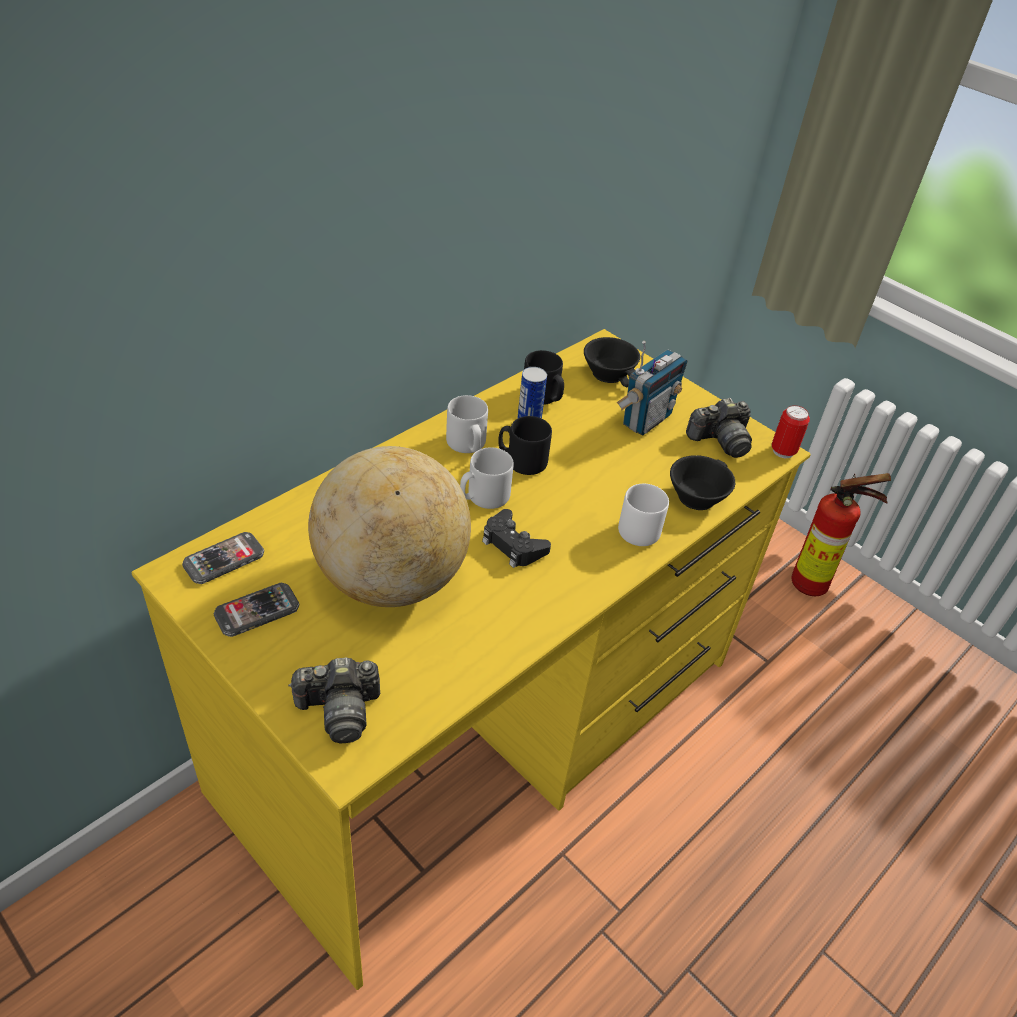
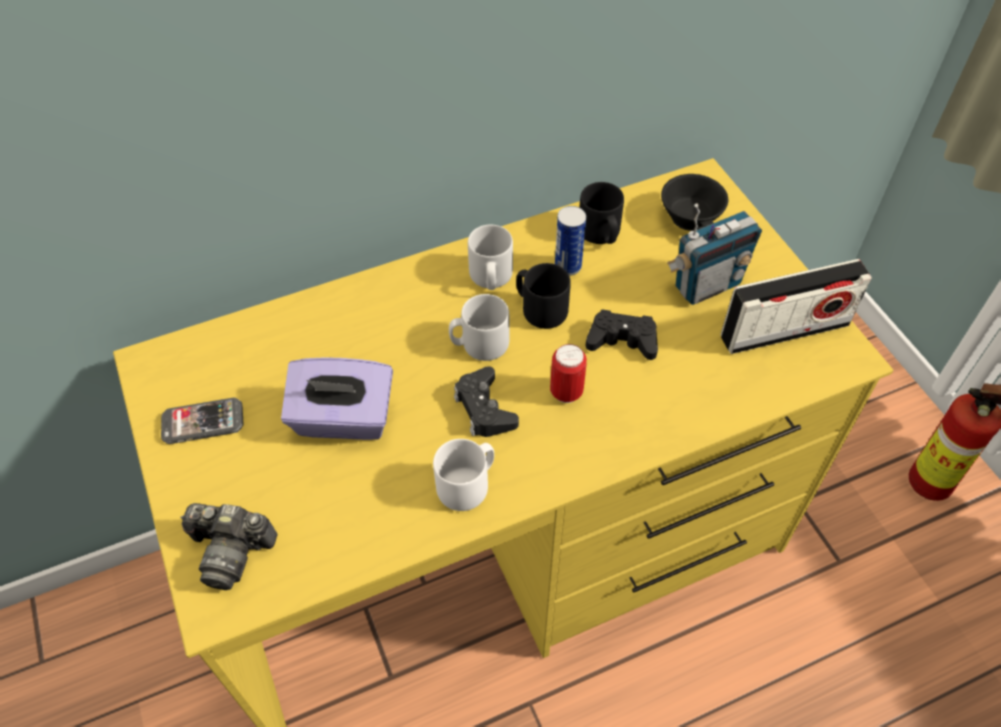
camera: 25 degrees right, 10 degrees up
phone [182,532,264,584] -> none
globe [308,446,471,607] -> purple tissue box [281,358,393,440]
white mug [618,484,669,546] -> white mug moved to [433,439,494,511]
black cup [670,455,735,510] -> none
camera [686,398,752,458] -> radio [721,259,872,354]
can [772,405,810,458] -> can moved to [550,344,587,403]
none -> black game controller [586,309,658,360]

